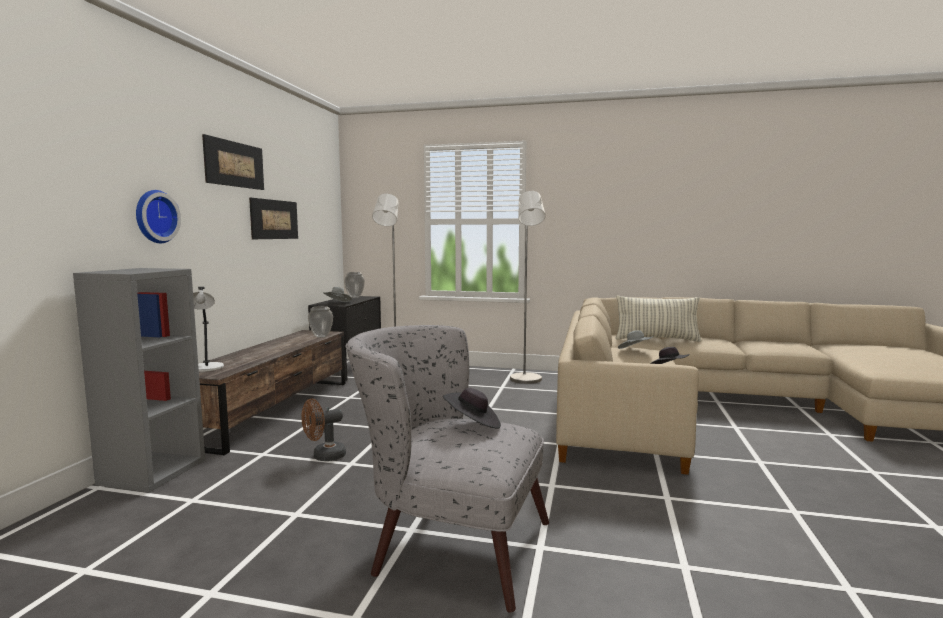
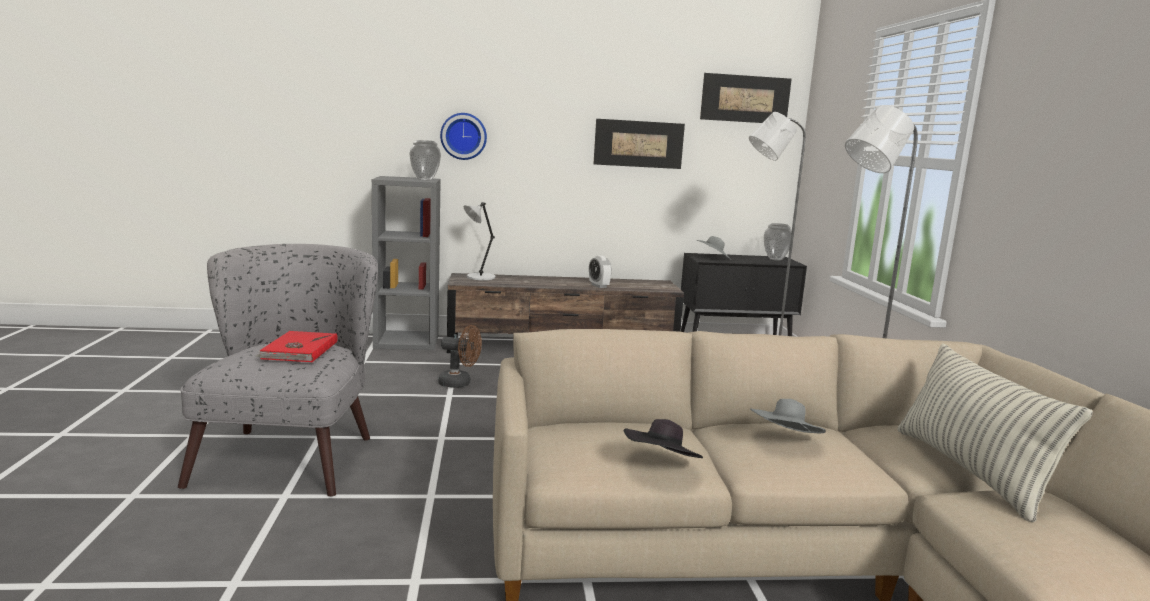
camera: 70 degrees right, 5 degrees up
picture [202,134,264,190] -> picture moved to [700,73,792,123]
brown fan [301,399,346,461] -> brown fan turned 150 degrees clockwise [438,325,482,388]
vase [308,306,333,338] -> vase moved to [409,140,441,180]
black hat [443,388,501,429] -> red book [255,331,338,362]
none -> alarm clock [589,255,612,288]

